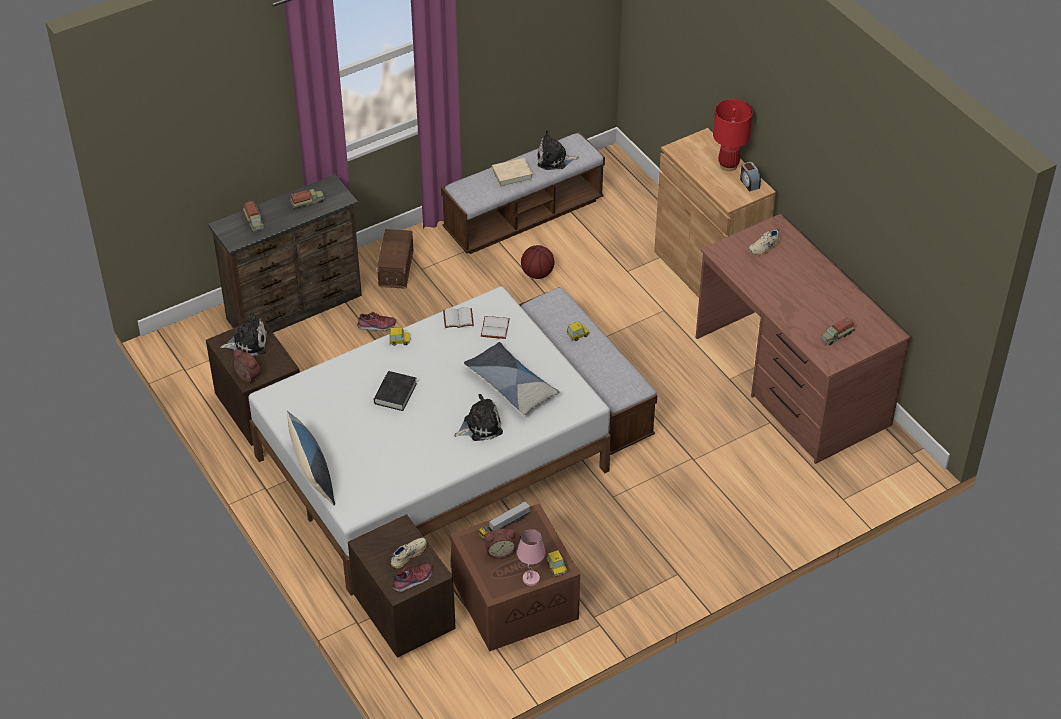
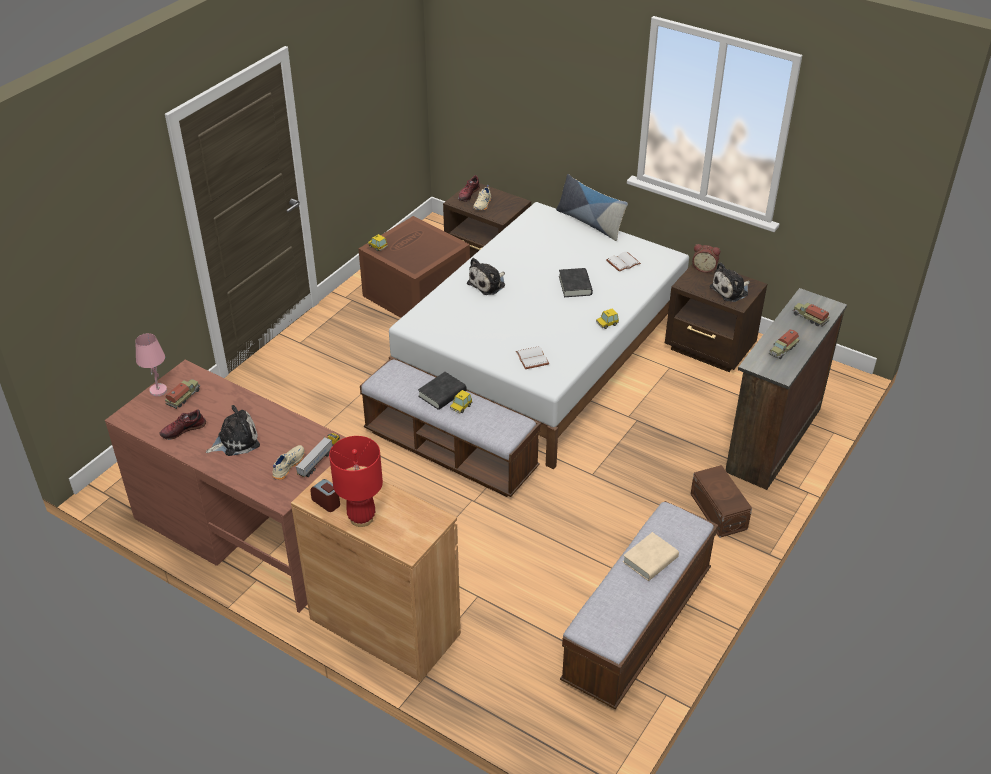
camera: 155 degrees right, 5 degrees down
shoe [357,312,396,331] -> shoe moved to [160,409,206,440]
white book [443,307,474,328] -> white book moved to [606,252,641,272]
pillow [464,342,559,415] -> none
toy truck [479,501,530,541] -> toy truck moved to [296,433,340,477]
alarm clock [484,529,516,559] -> none
pink table lamp [517,529,546,586] -> pink table lamp moved to [135,333,167,396]
basketball [521,245,554,279] -> none
plush toy [537,130,579,170] -> plush toy moved to [206,405,260,456]
none -> black book [418,372,467,410]

